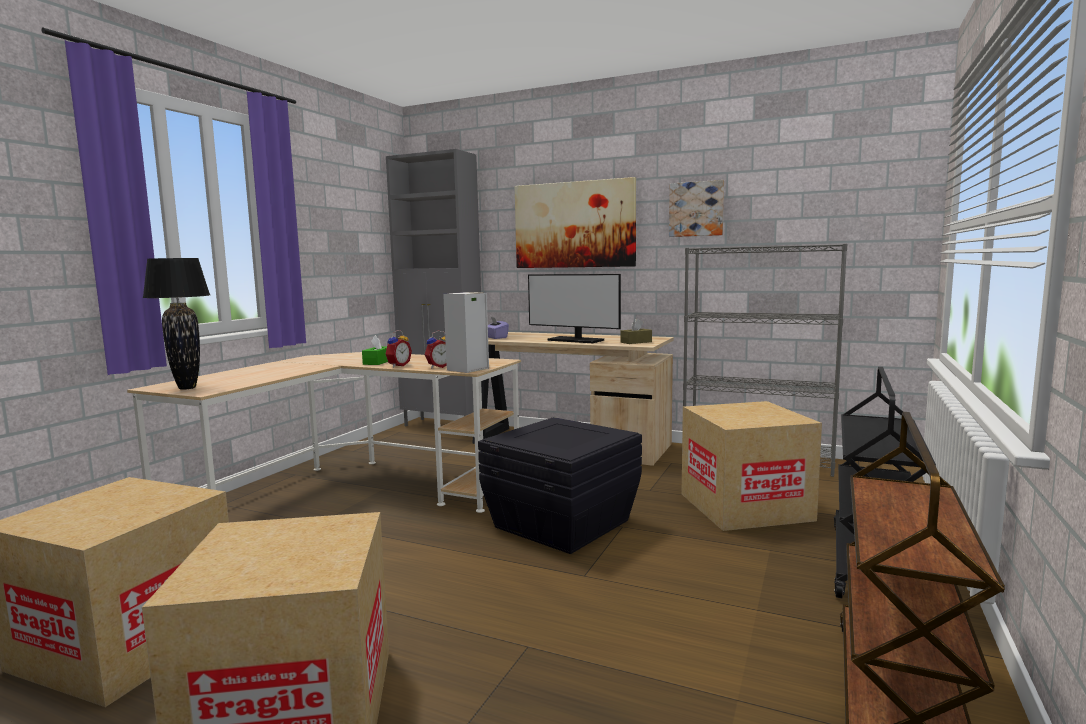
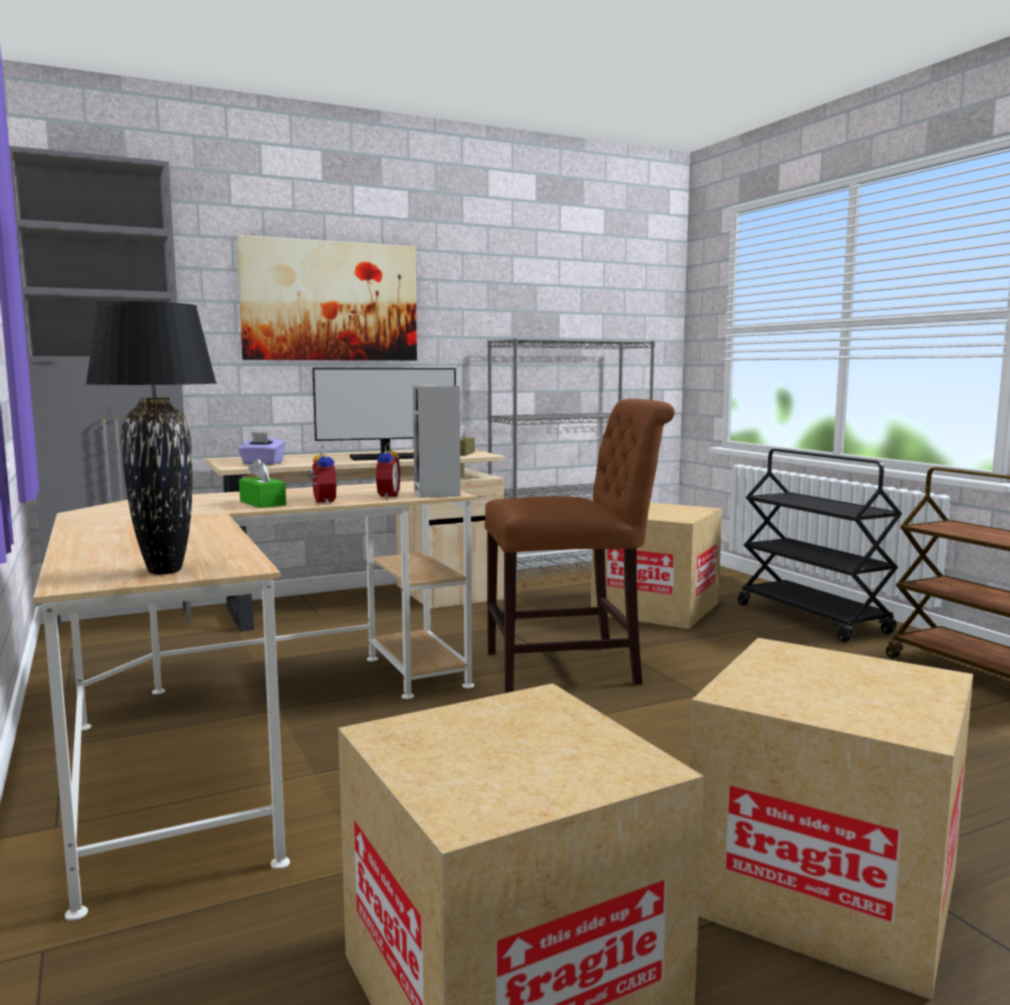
camera: 50 degrees left, 0 degrees up
black storage box [478,417,642,554] -> brown chair [485,399,675,693]
picture [669,180,724,237] -> none

